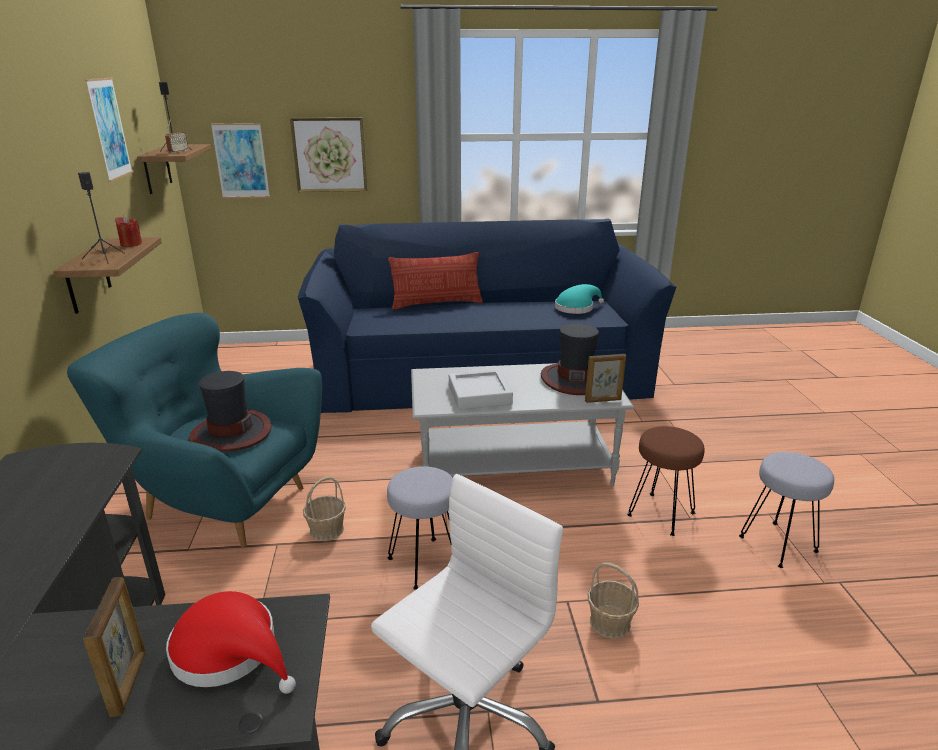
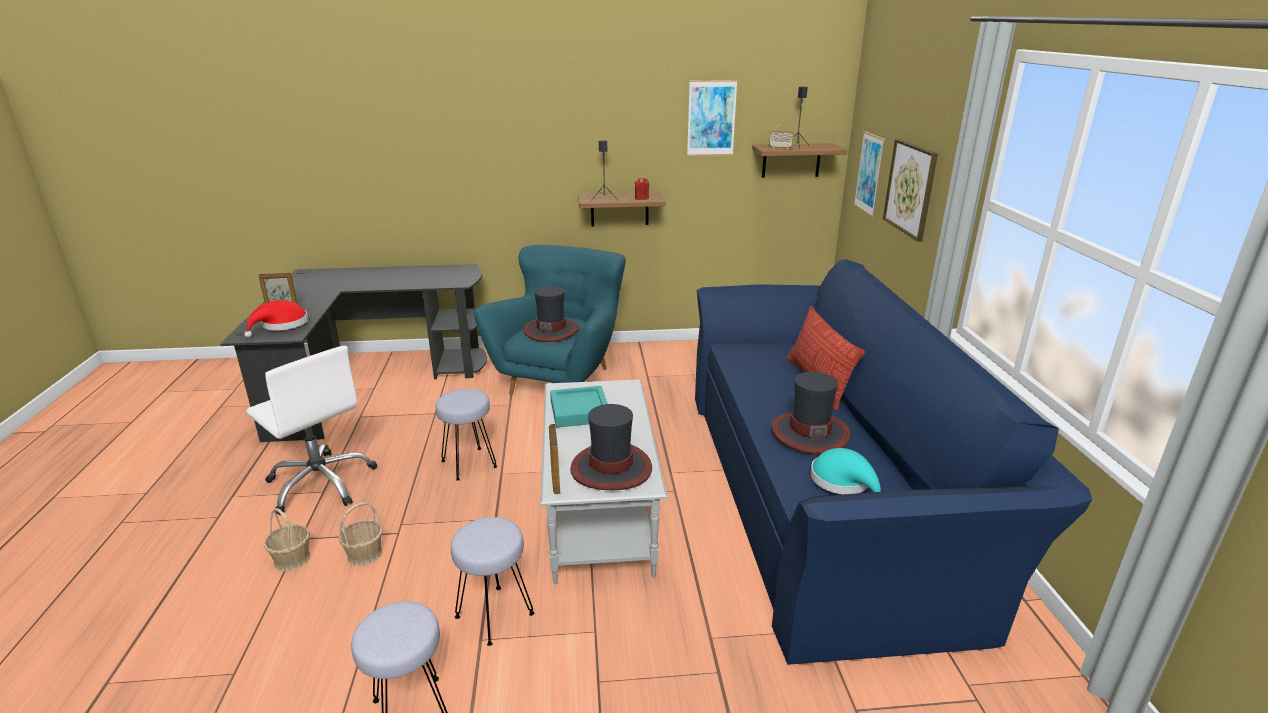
camera: 90 degrees right, 0 degrees up
basket [303,477,346,541] -> basket moved to [264,508,311,571]
grey tray [449,370,513,410] -> turquoise tray [550,386,608,427]
brown stool [627,426,705,536] -> grey stool [451,517,534,646]
none -> hat [771,372,851,454]

